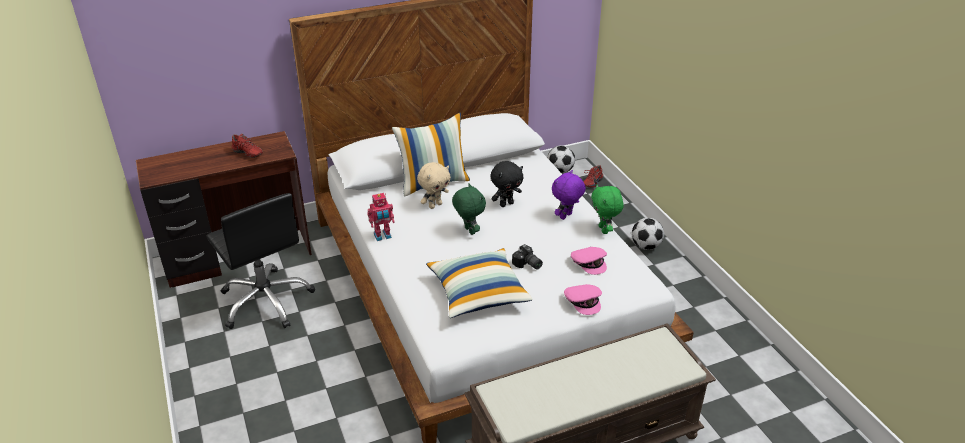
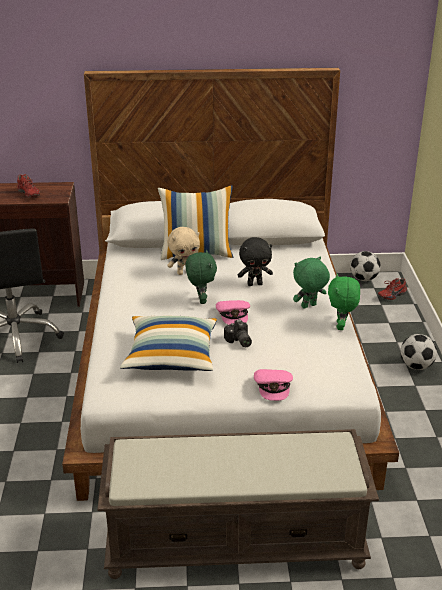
camera: 20 degrees right, 5 degrees down
toy robot [367,193,395,241] -> none
purple plush toy [552,170,586,220] -> green plush toy [293,256,330,309]
pink cap [571,247,607,275] -> pink cap moved to [216,300,250,325]

